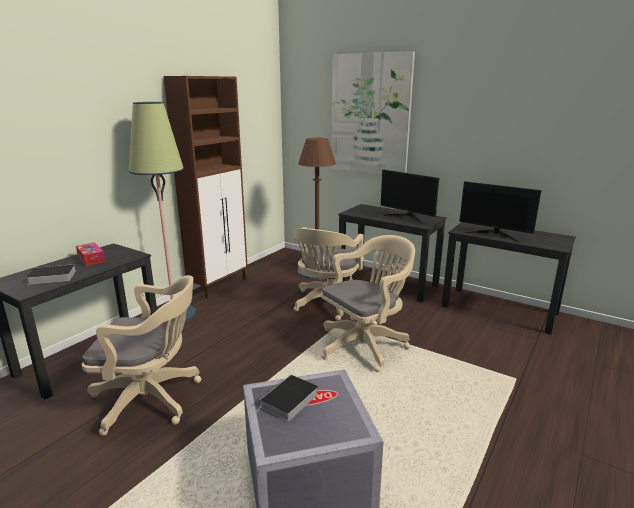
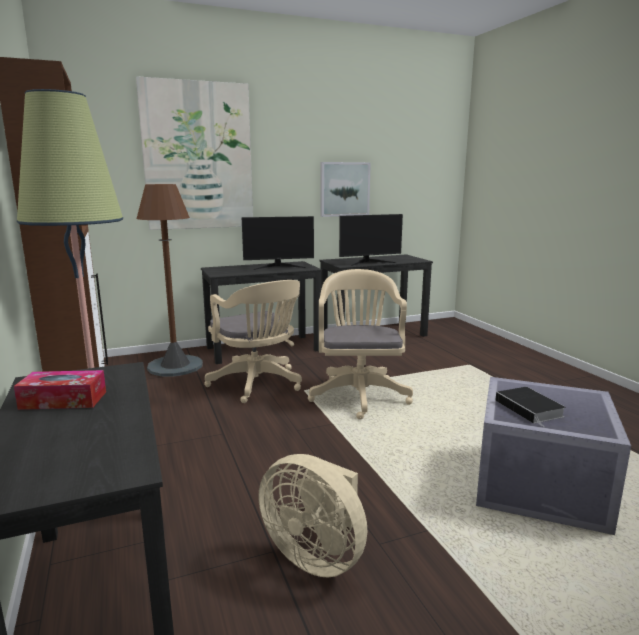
camera: 55 degrees left, 5 degrees down
book [26,264,76,285] -> none
beige office chair [82,275,201,436] -> beige fan [258,454,367,578]
none -> picture [321,162,371,217]

